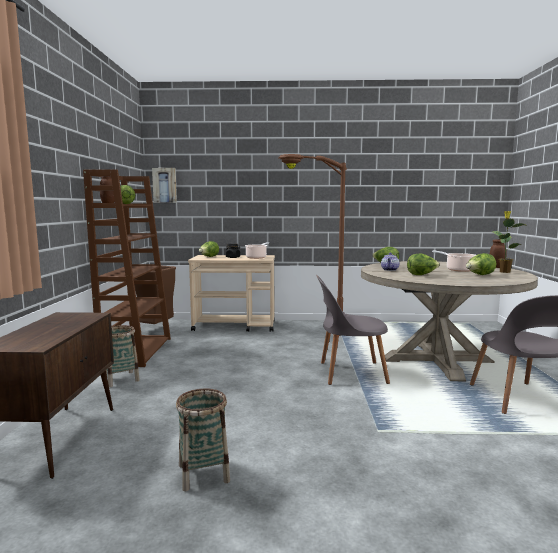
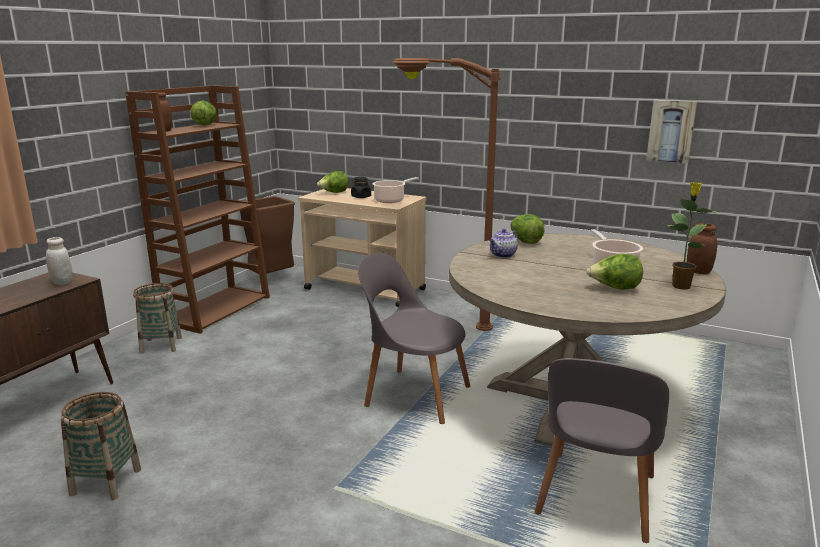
camera: 25 degrees right, 10 degrees up
picture [152,168,177,203] -> picture moved to [646,100,697,163]
lettuce [407,254,440,275] -> none
none -> white jar [46,237,73,285]

